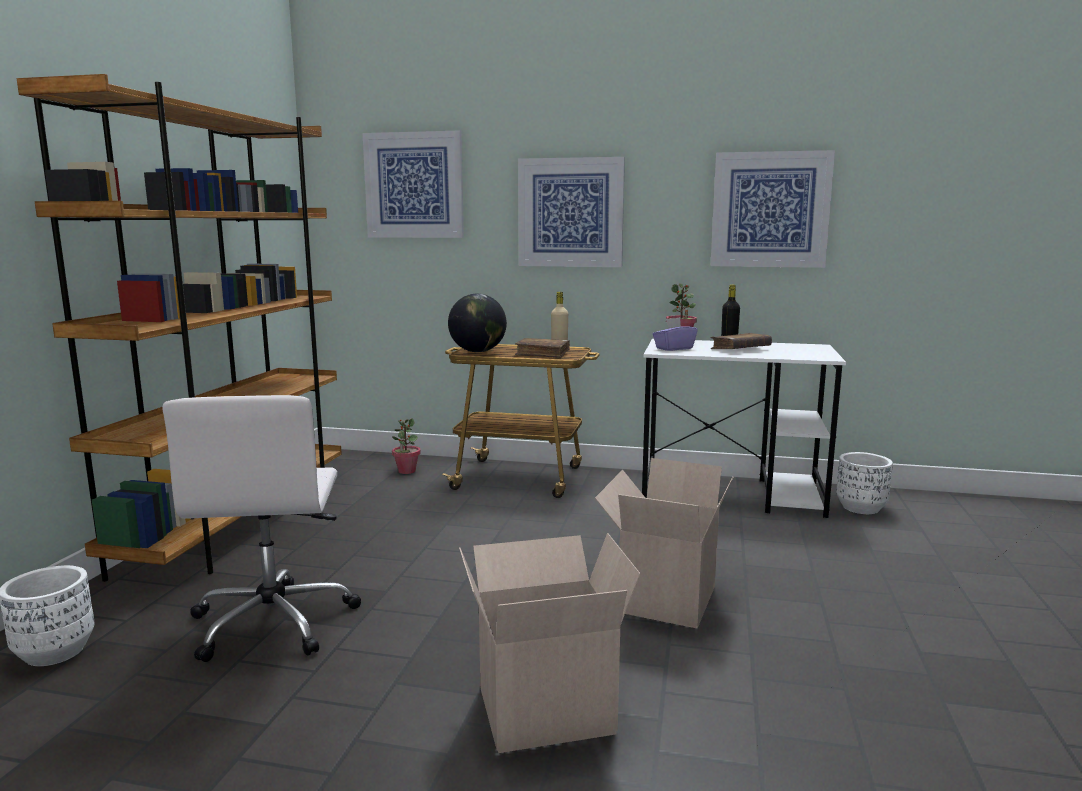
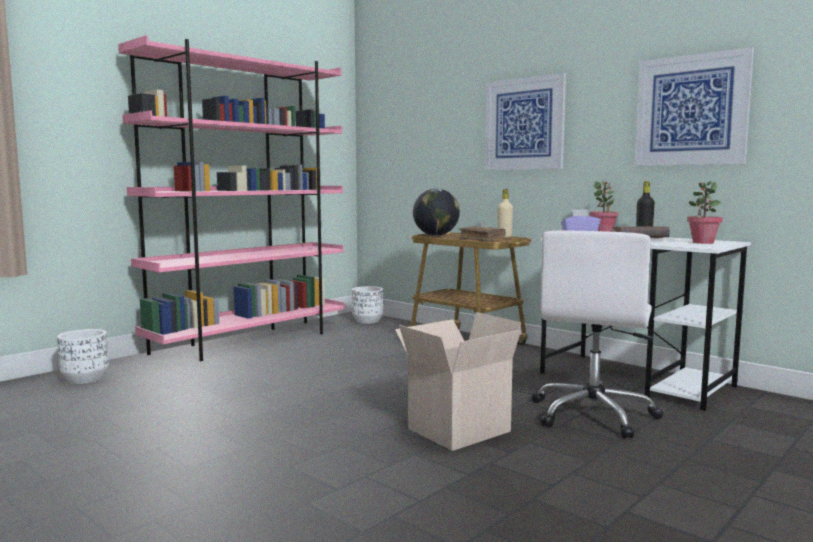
camera: 30 degrees right, 5 degrees down
brown bookcase [17,74,342,582] -> pink bookcase [118,35,345,361]
white office chair [162,395,361,662] -> white office chair moved to [532,230,663,438]
picture [363,130,464,238] -> none
potted plant [392,418,421,474] -> potted plant moved to [687,181,723,244]
cardboard box [459,533,640,753] -> none
white planter [836,452,893,514] -> white planter moved to [352,286,384,324]

